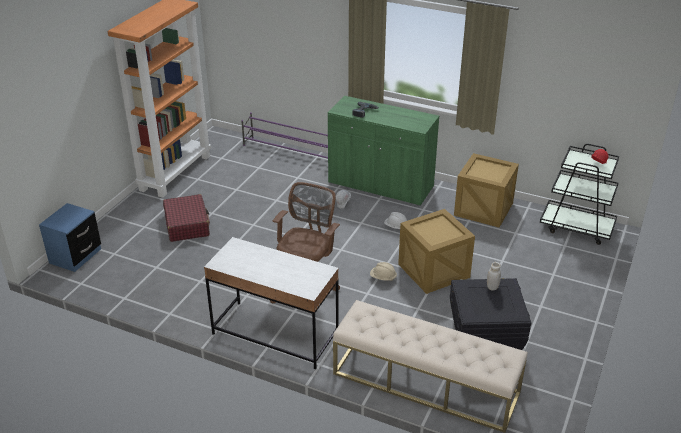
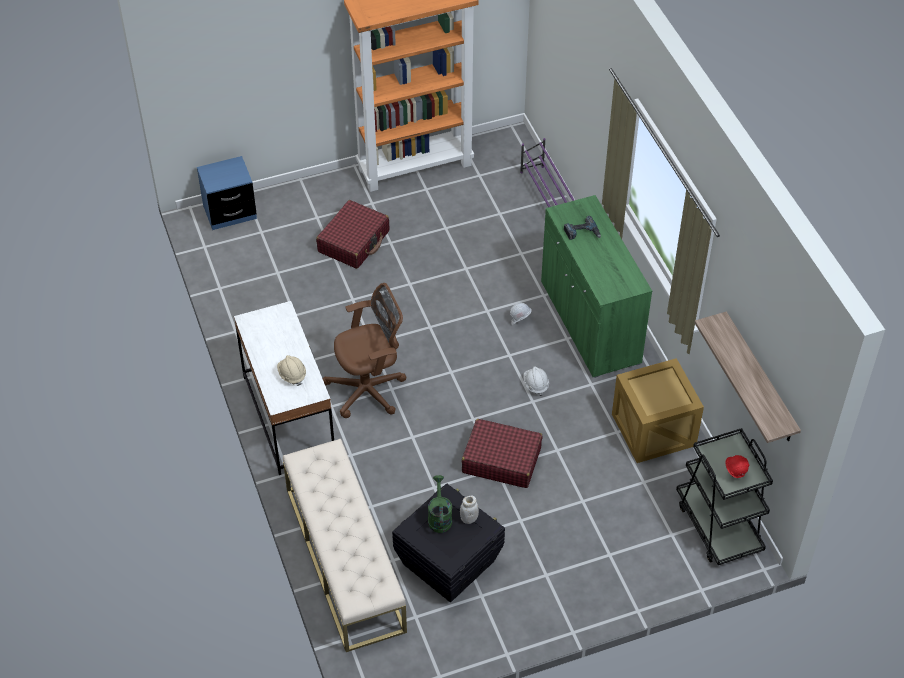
camera: 45 degrees right, 15 degrees up
beige hard hat [370,262,397,281] -> beige hard hat moved to [277,355,306,386]
crate [398,209,475,294] -> red suitcase [462,419,543,488]
none -> green watering can [428,475,452,533]
none -> shelf [695,311,801,443]

